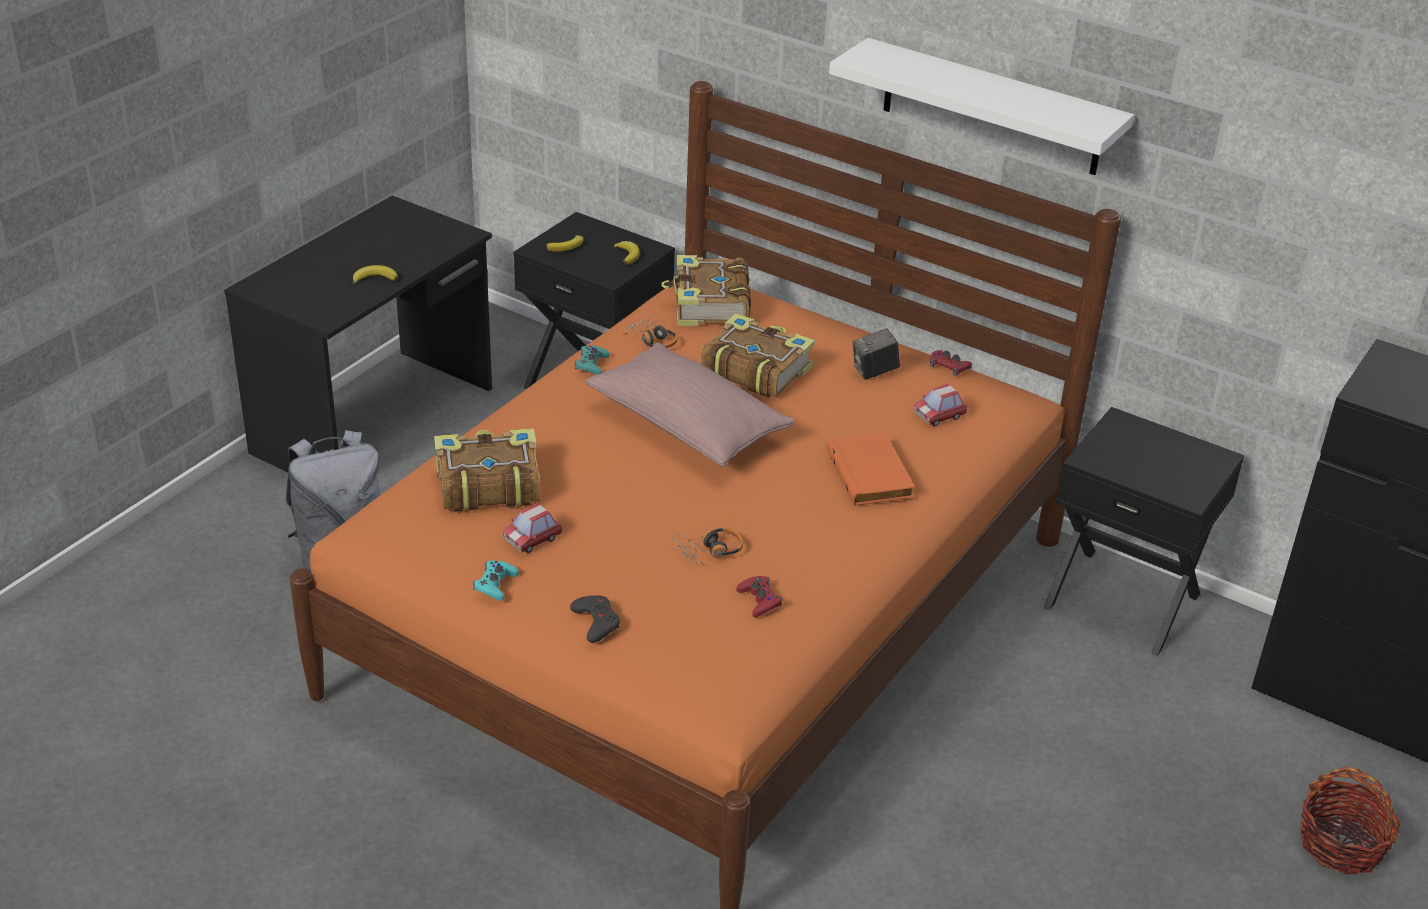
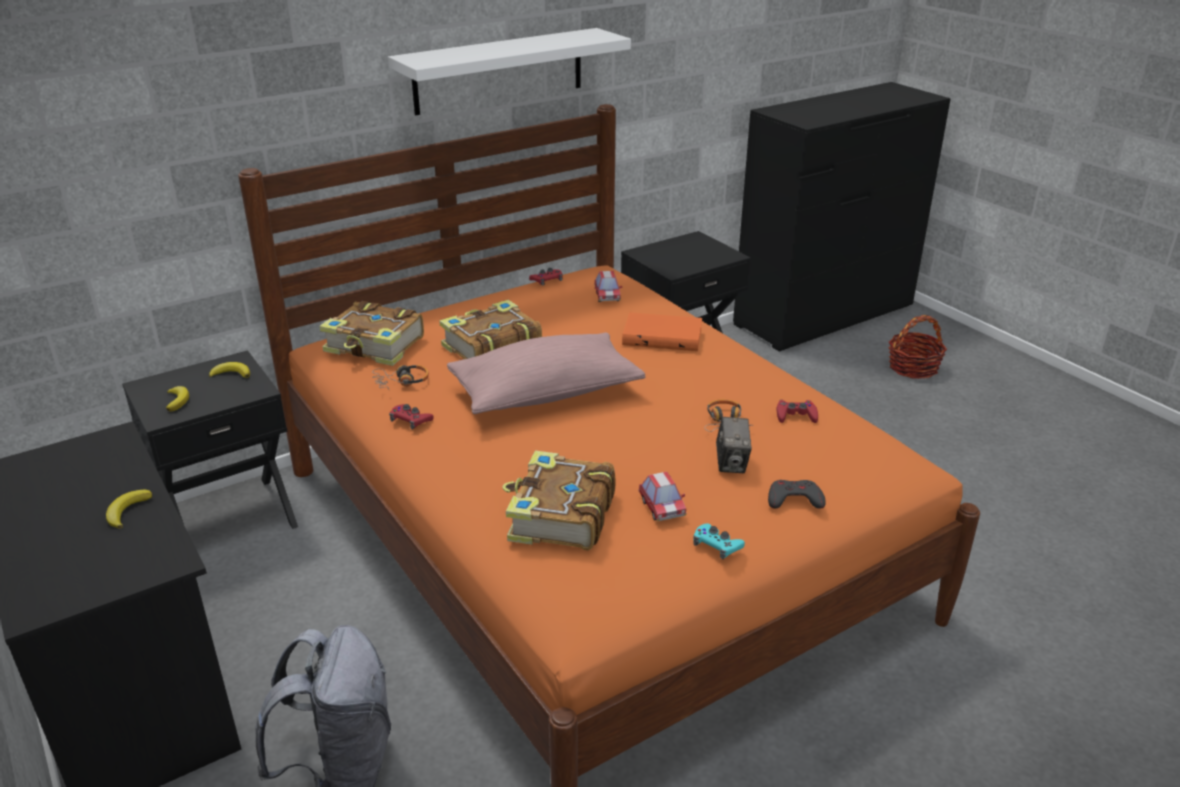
camera: 65 degrees left, 5 degrees down
turquoise game controller [575,345,609,375] -> red game controller [389,404,434,429]
camera [853,328,900,380] -> camera moved to [716,417,752,473]

